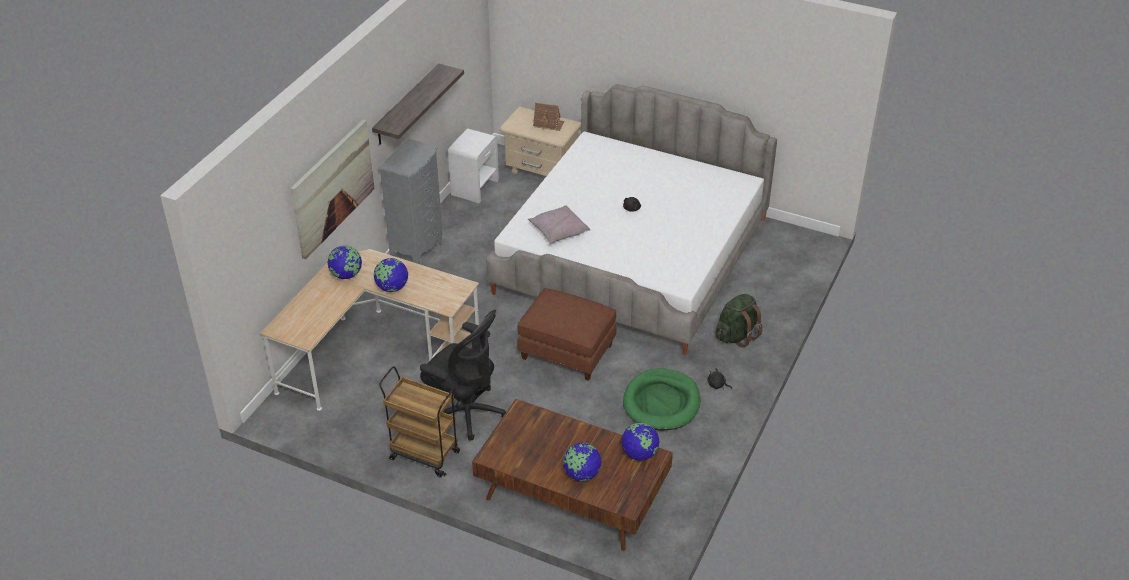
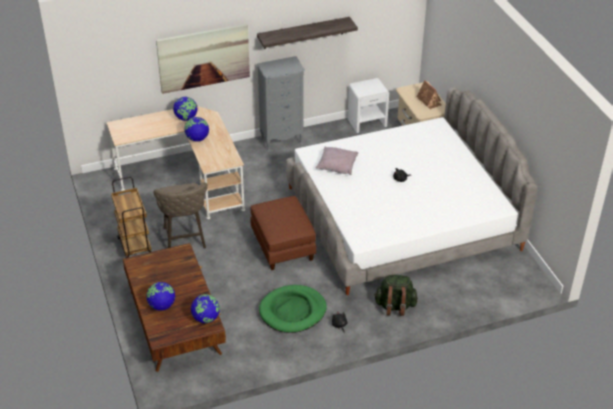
camera: 45 degrees right, 0 degrees up
black office chair [420,310,506,441] -> beige stool [154,182,208,248]

